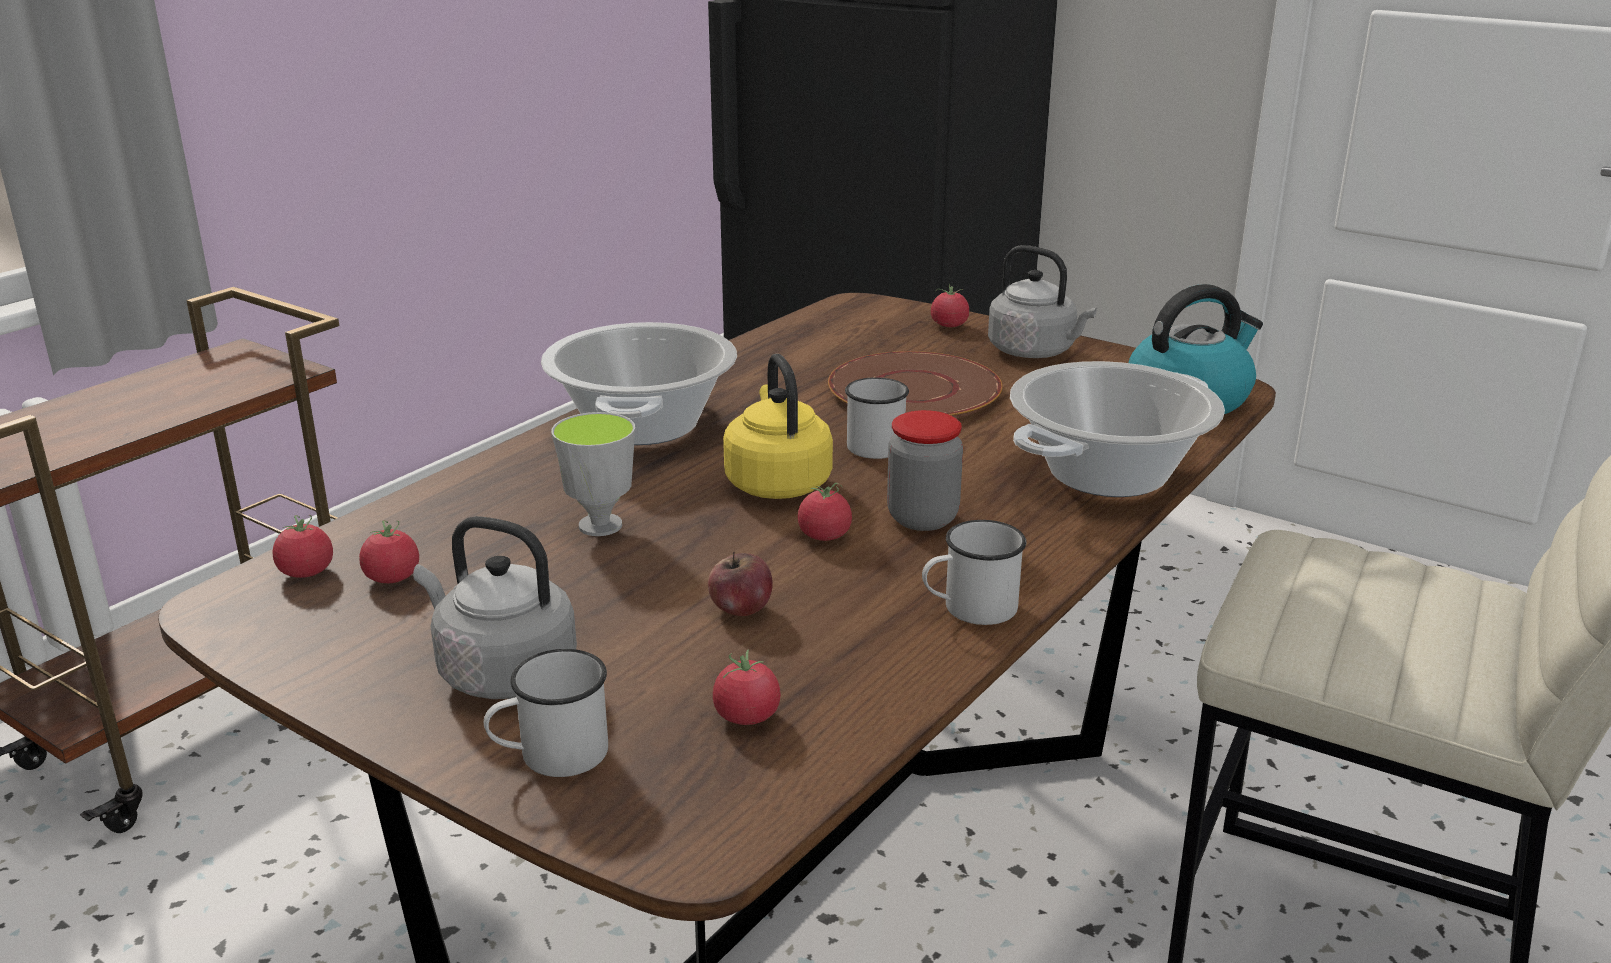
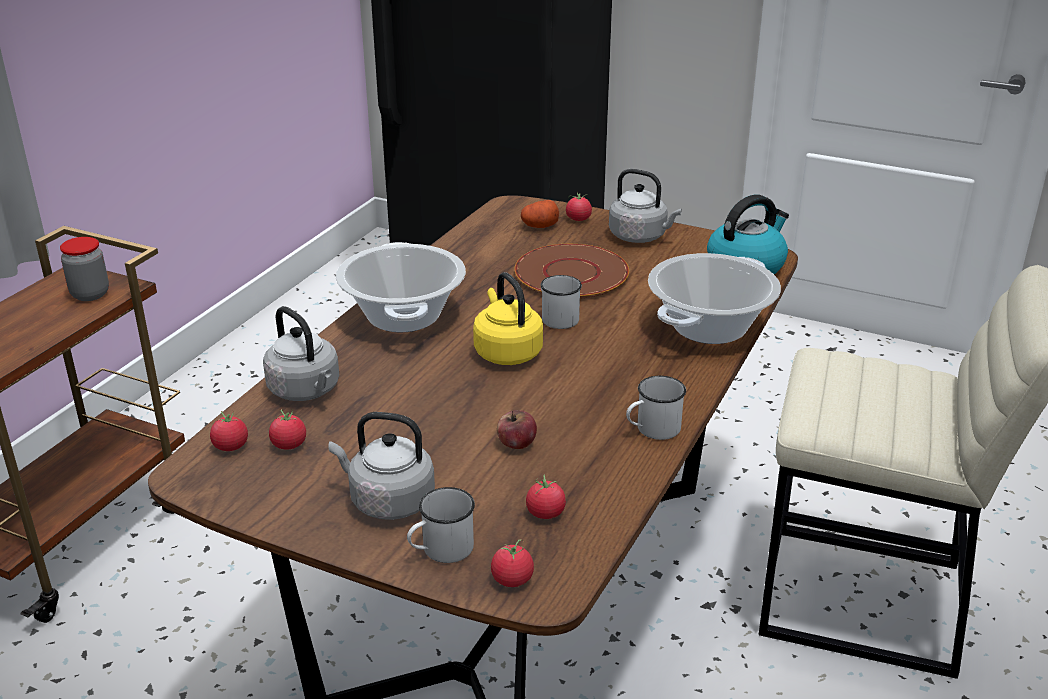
camera: 10 degrees left, 5 degrees up
cup [551,412,635,536] -> none
tomato [798,483,852,541] -> tomato moved to [491,539,534,587]
jar [887,410,963,531] -> jar moved to [60,237,109,301]
none -> grey kettle [263,306,339,401]
none -> potato [521,200,559,228]

